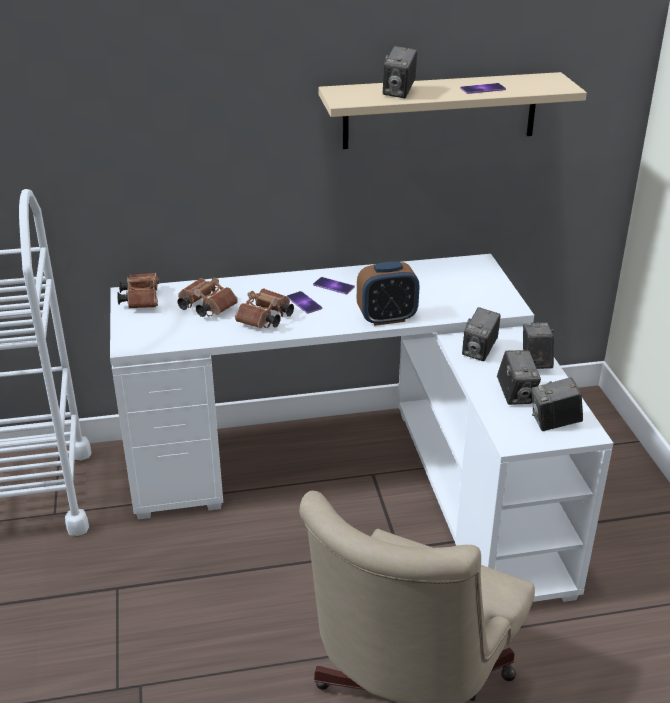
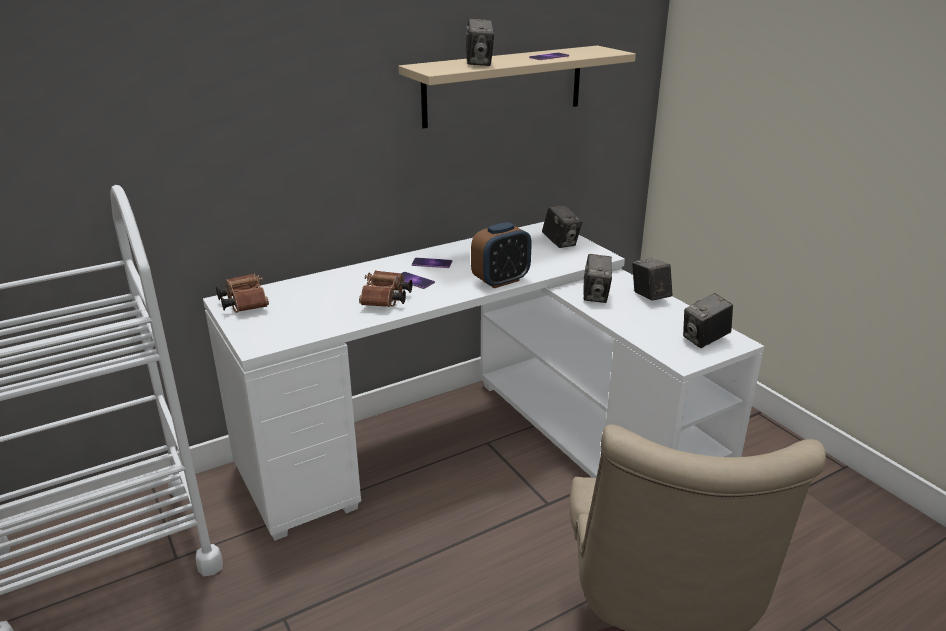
camera: 20 degrees left, 5 degrees down
brown binoculars [178,278,238,317] -> none
camera [497,350,541,405] -> camera moved to [542,205,582,248]

